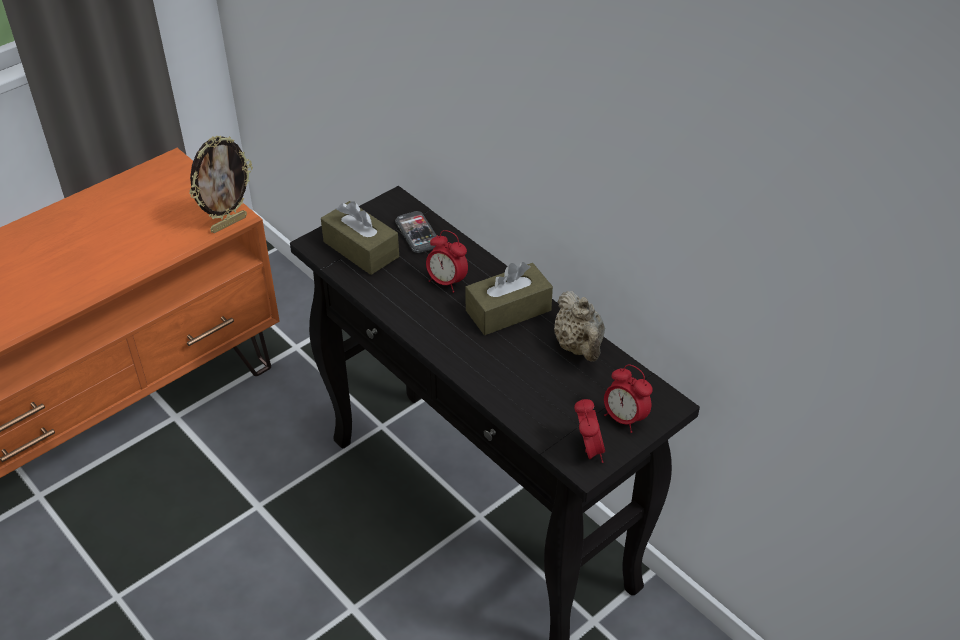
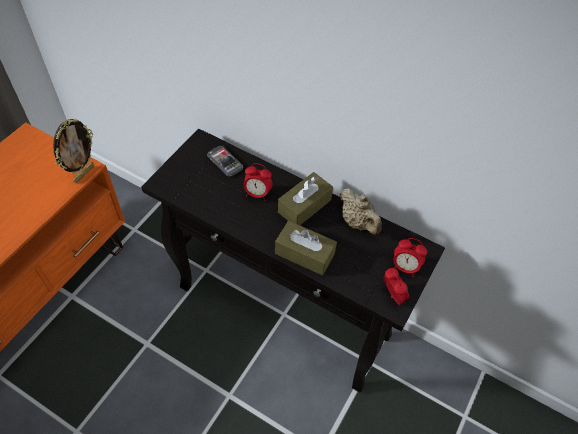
camera: 20 degrees left, 10 degrees up
brown tissue box [321,201,399,275] -> brown tissue box moved to [275,221,337,275]

